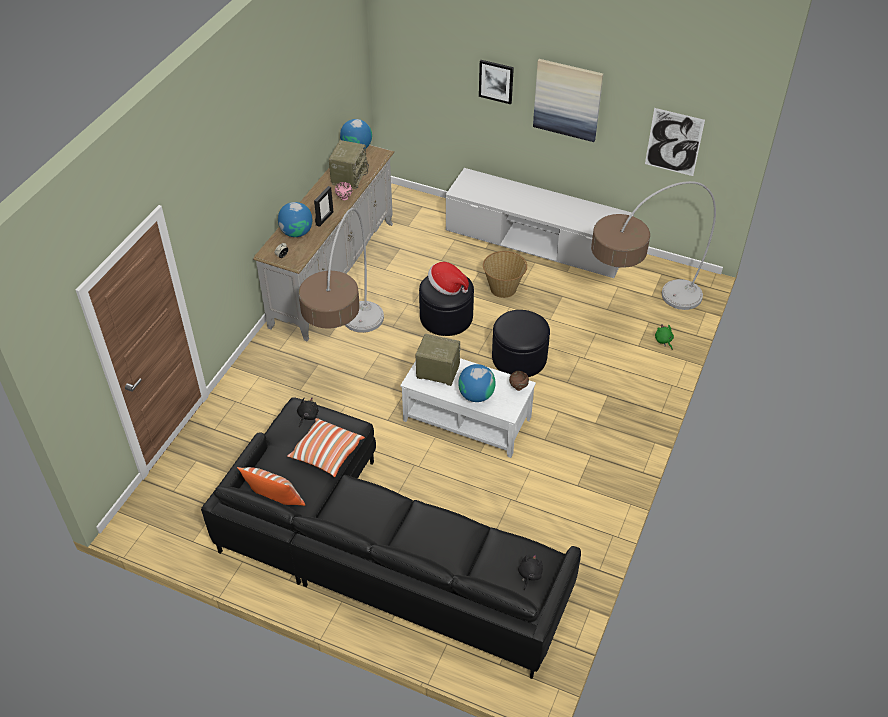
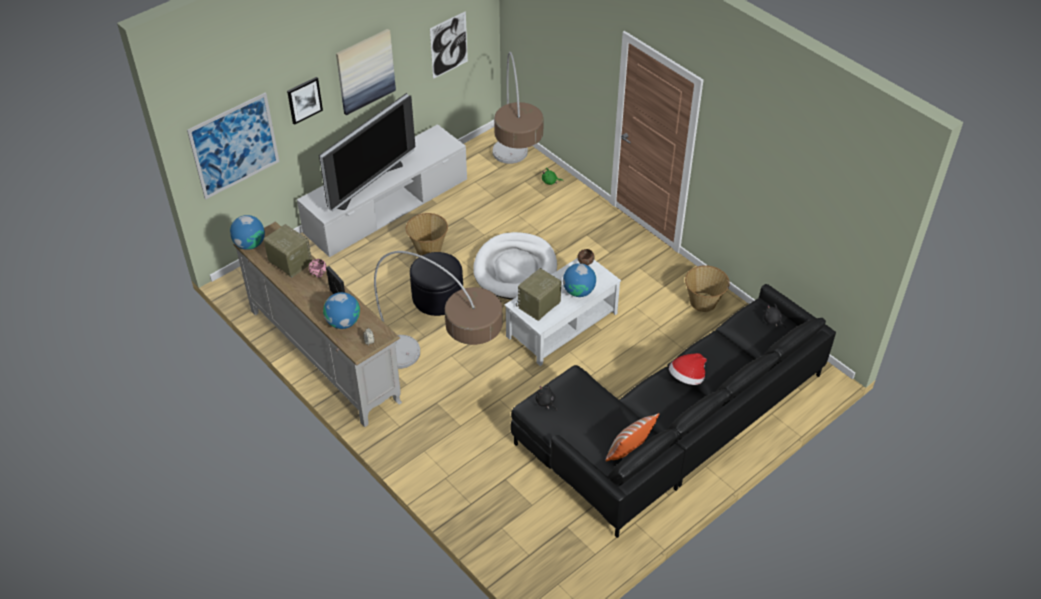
camera: 65 degrees left, 0 degrees up
pillow [287,418,365,477] -> none
hat [428,262,469,295] -> hat moved to [669,353,707,385]
black ottoman [492,310,550,377] -> white dog bed [473,232,557,299]
none -> picture [187,92,279,200]
none -> television [319,93,415,211]
none -> basket [685,265,730,312]

